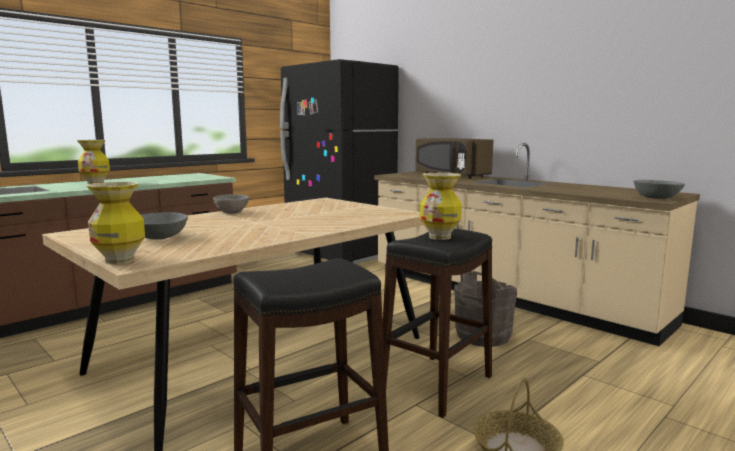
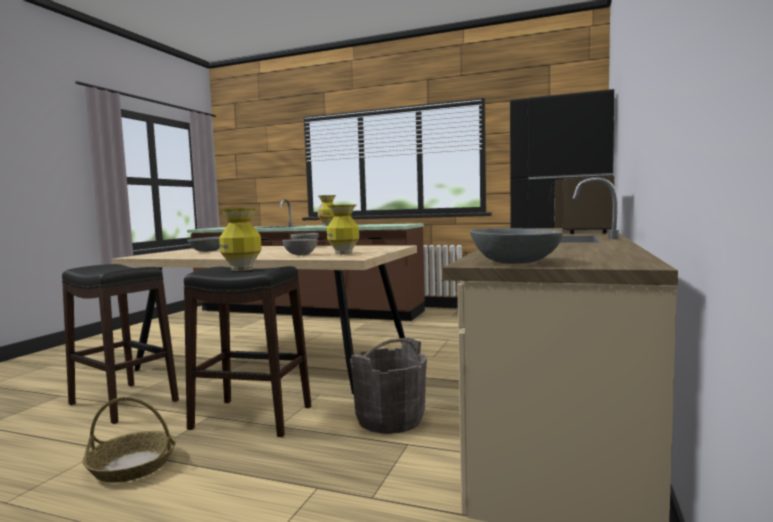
camera: 65 degrees right, 5 degrees down
vase [87,182,145,264] -> vase moved to [327,204,359,255]
none -> grey bowl [282,239,318,255]

